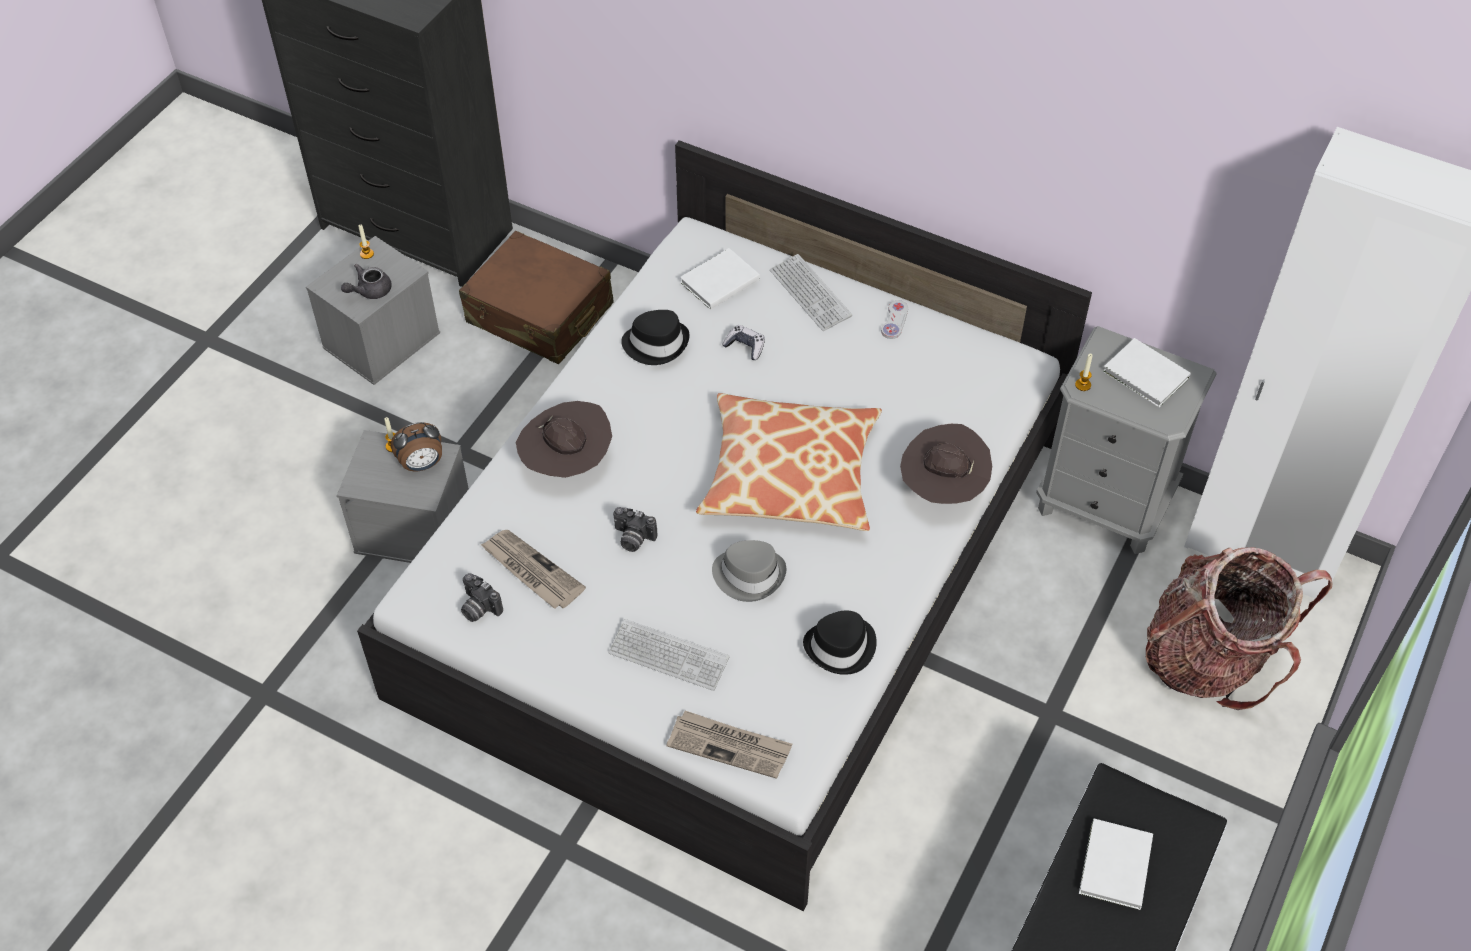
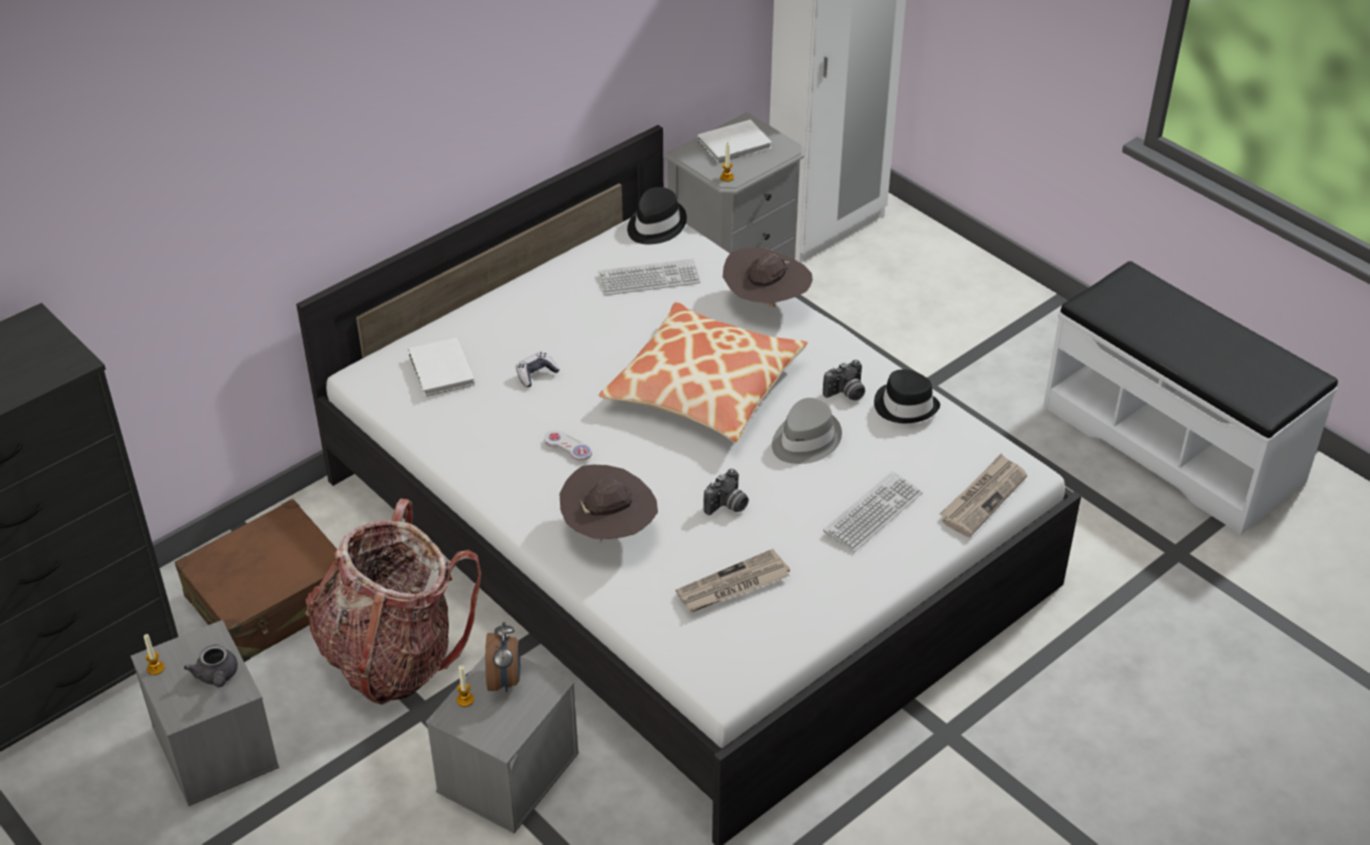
camera: 70 degrees left, 10 degrees down
camera [461,573,503,622] -> camera moved to [823,360,865,401]
black hat [621,310,690,365] -> black hat moved to [627,187,687,244]
keyboard [770,254,852,331] -> keyboard moved to [598,258,700,295]
white game controller [881,300,908,339] -> white game controller moved to [544,430,592,461]
white book [1079,818,1153,910] -> none
backpack [1146,547,1333,710] -> backpack moved to [305,499,481,705]

